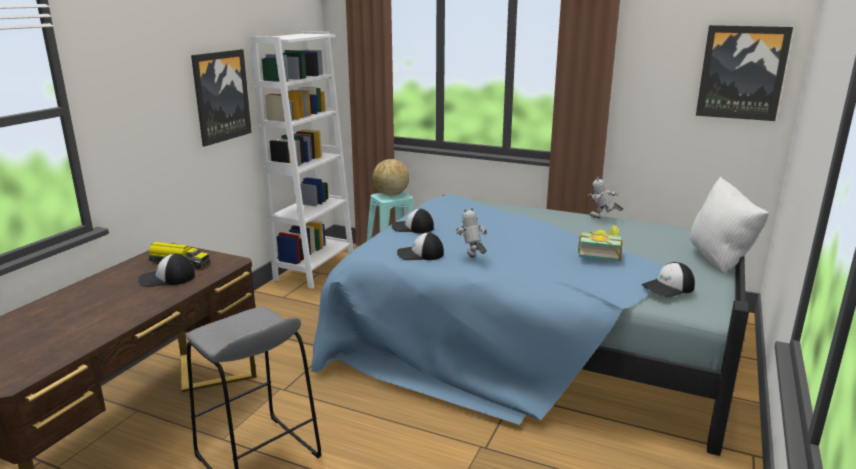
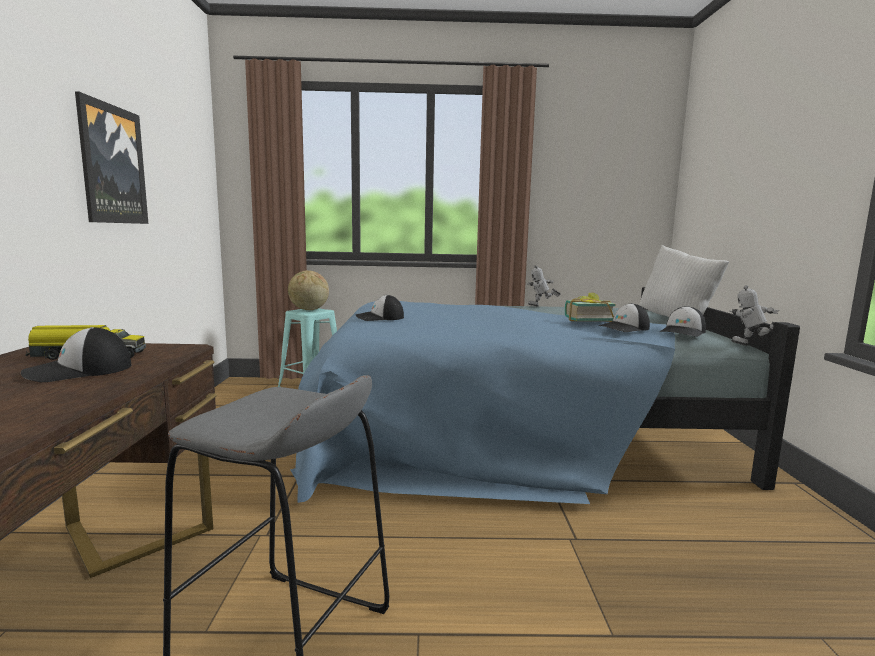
camera: 25 degrees left, 10 degrees down
white bookcase [250,31,354,289] -> none
cap [397,233,444,260] -> cap moved to [598,303,650,332]
toy robot [456,207,488,258] -> toy robot moved to [729,285,779,346]
picture [696,25,793,121] -> none

